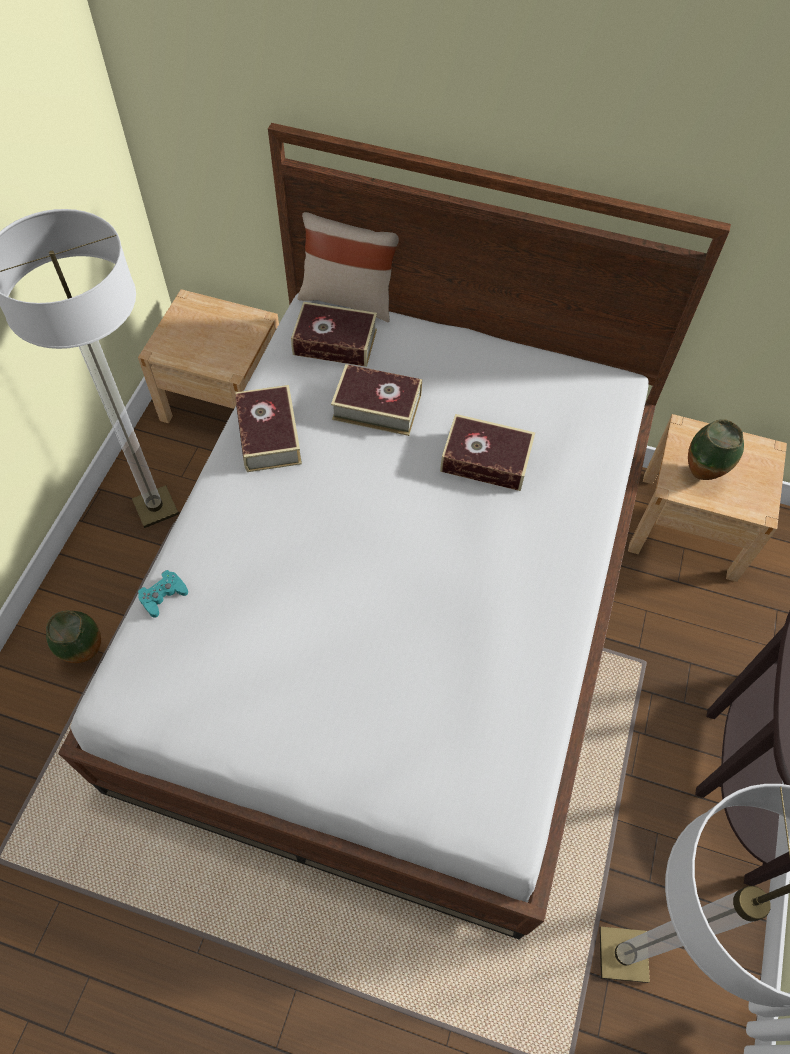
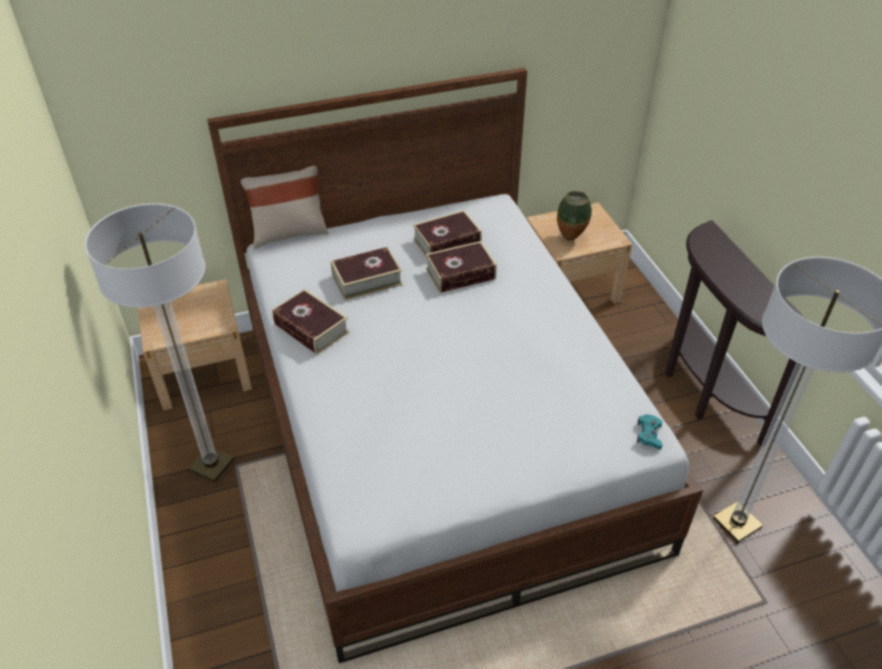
camera: 35 degrees left, 15 degrees down
vase [46,611,101,663] -> none
turquoise game controller [138,570,188,618] -> turquoise game controller moved to [637,414,663,449]
book [291,302,377,367] -> book moved to [413,210,482,257]

